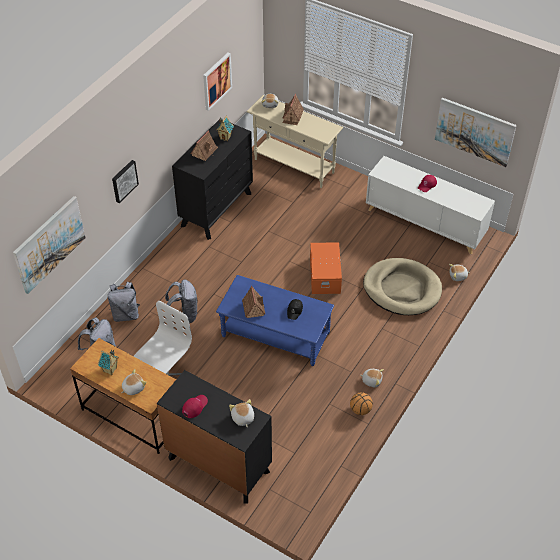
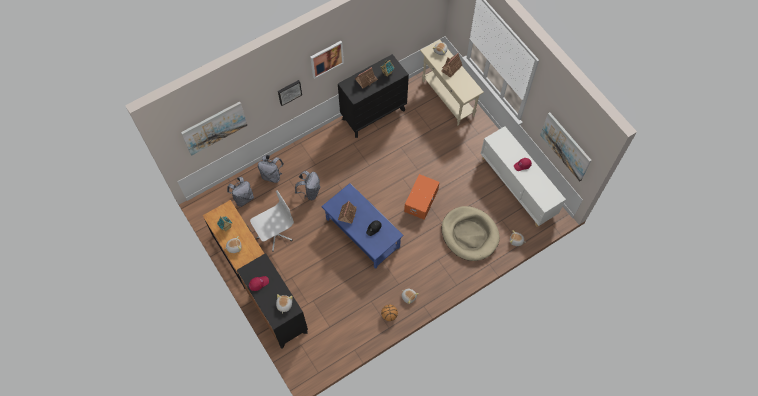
camera: 25 degrees right, 15 degrees up
picture [203,52,232,111] -> picture moved to [310,41,344,79]

